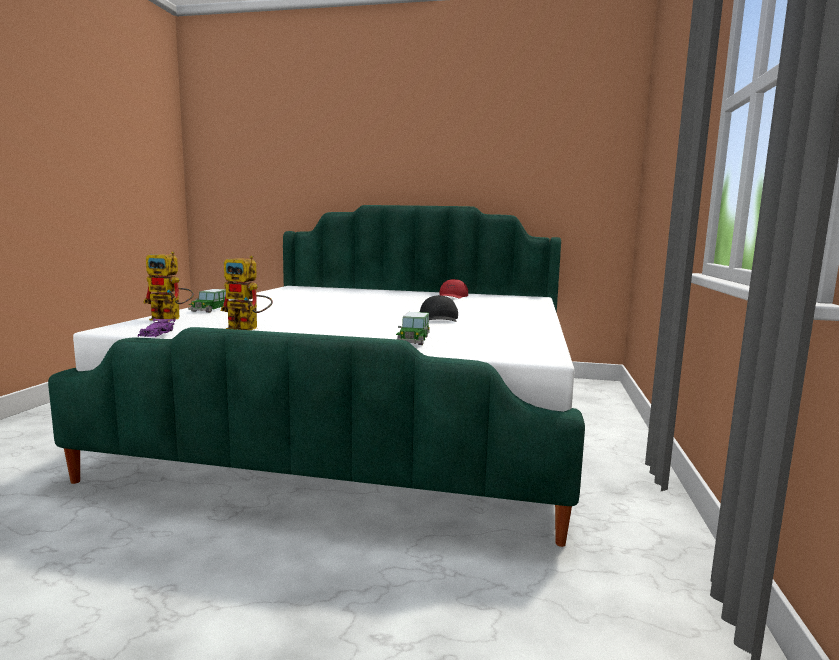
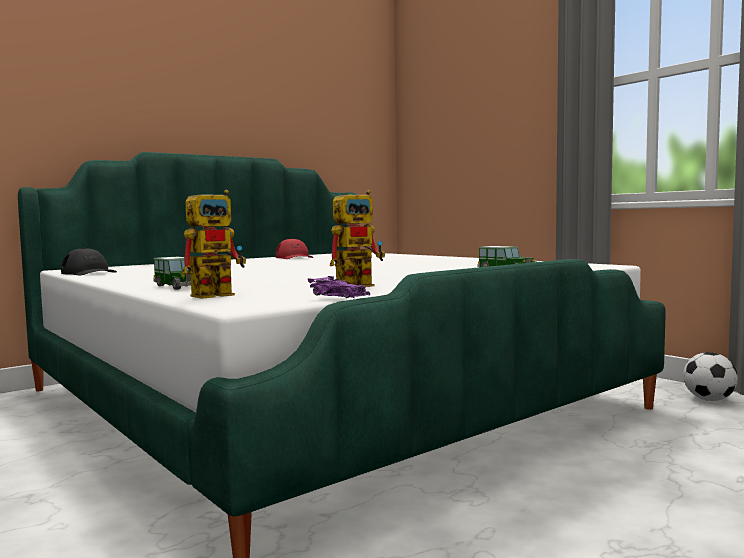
camera: 50 degrees left, 5 degrees down
black cap [420,295,458,322] -> black cap moved to [61,248,117,275]
none -> football [683,352,738,401]

